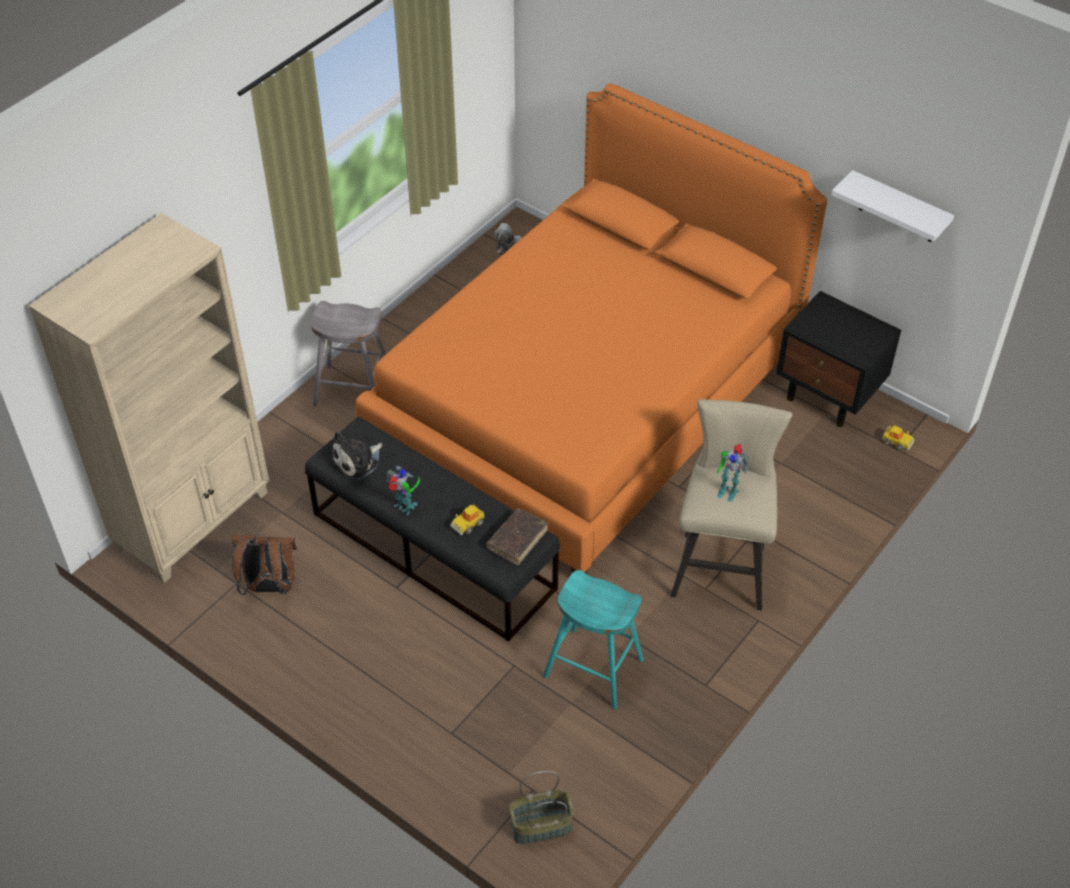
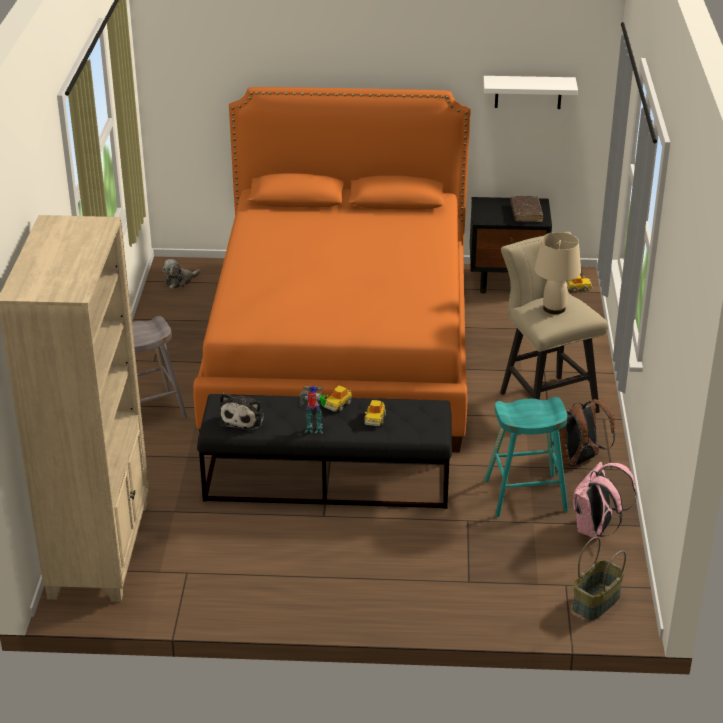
camera: 35 degrees left, 15 degrees down
brown backpack [232,534,297,595] -> brown backpack moved to [559,399,615,467]
brown book [487,508,548,565] -> brown book moved to [510,196,543,222]
toy robot [716,443,750,502] -> beige table lamp [534,232,581,314]
none -> toy car [323,386,352,412]
none -> pink backpack [573,462,637,539]

